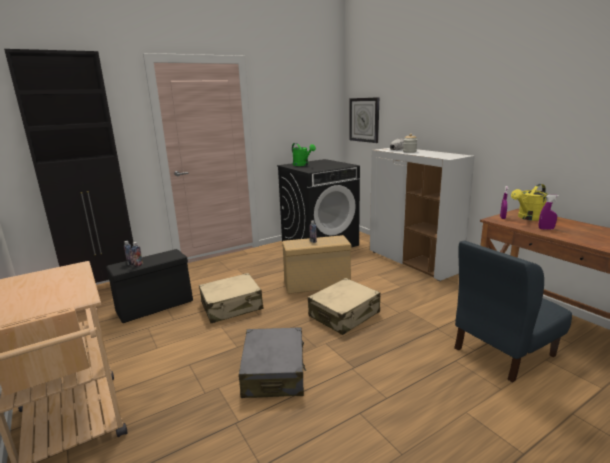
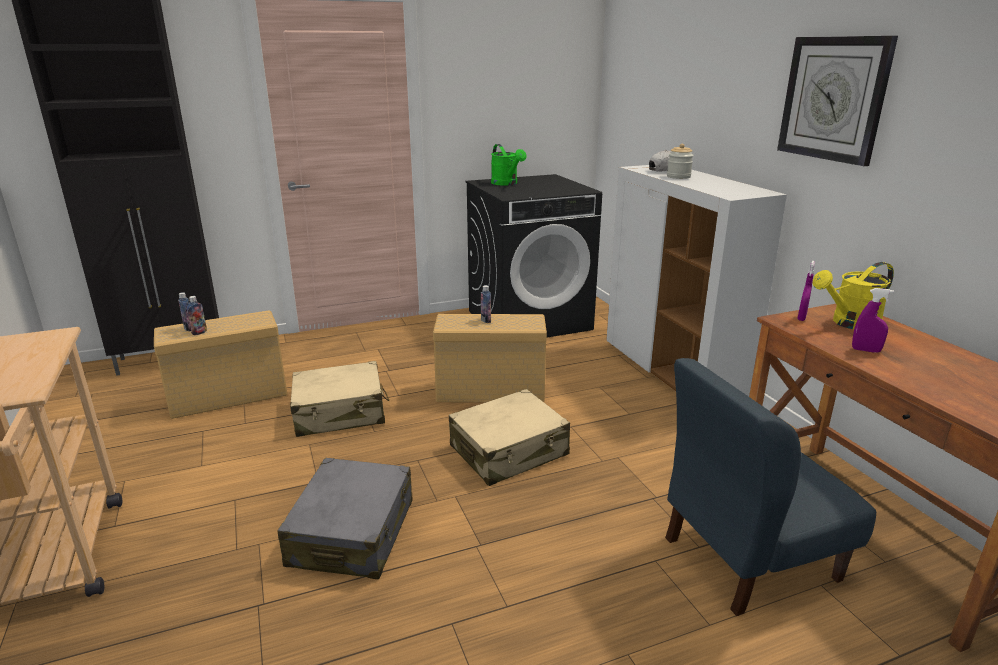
camera: 10 degrees right, 5 degrees up
black storage box [106,249,193,323] -> beige storage box [154,310,287,419]
wall clock [349,97,379,143] -> wall clock moved to [777,36,898,166]

